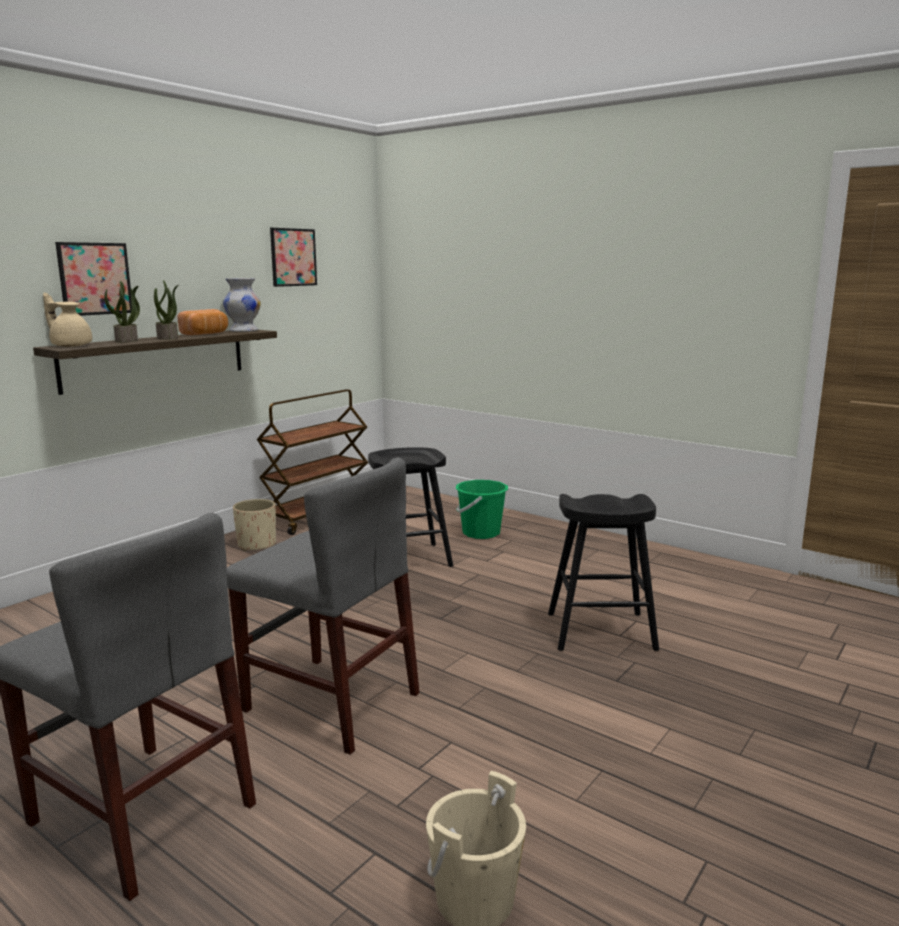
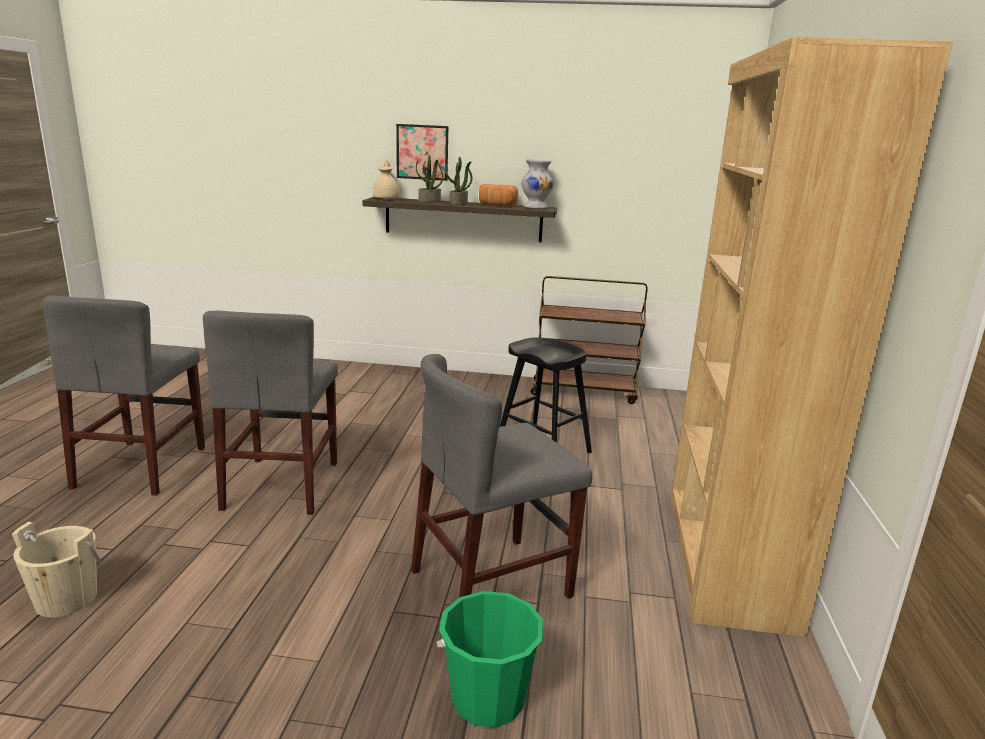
camera: 60 degrees right, 5 degrees up
beige planter [233,499,276,551] -> none
picture [270,228,317,287] -> none
green bucket [456,480,508,539] -> green bucket moved to [437,591,543,728]
black stool [548,494,659,651] -> grey chair [411,354,592,599]
none -> brown bookcase [671,37,953,638]

